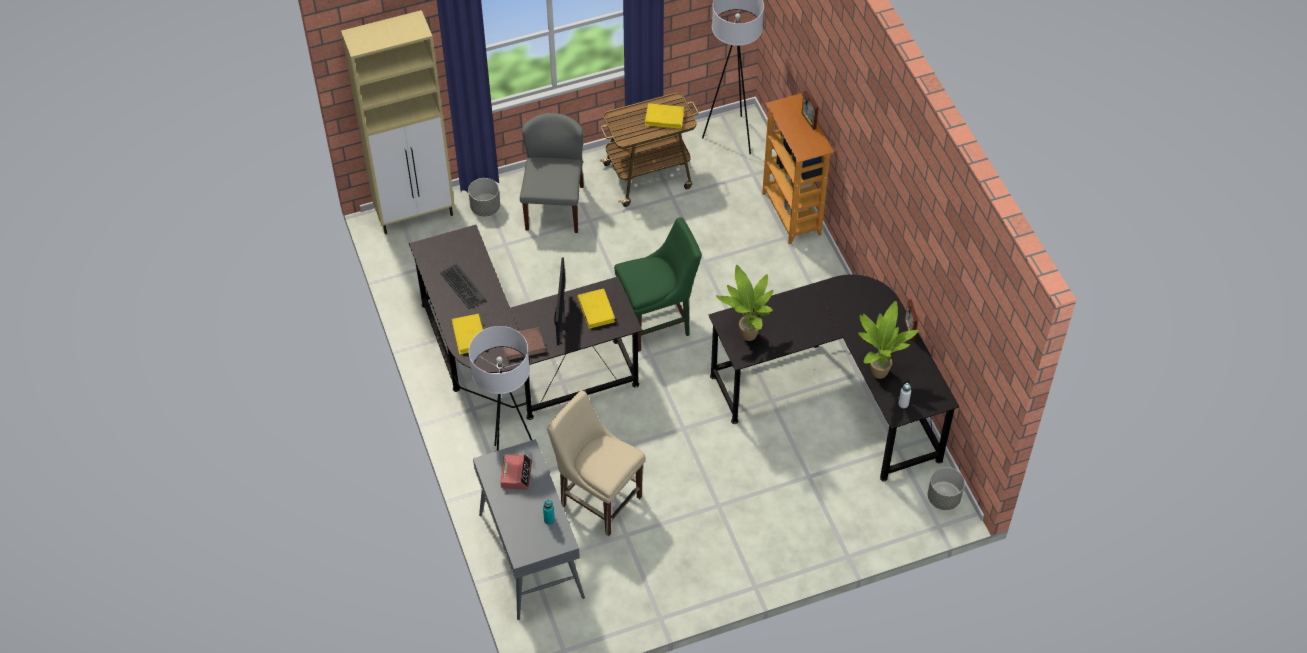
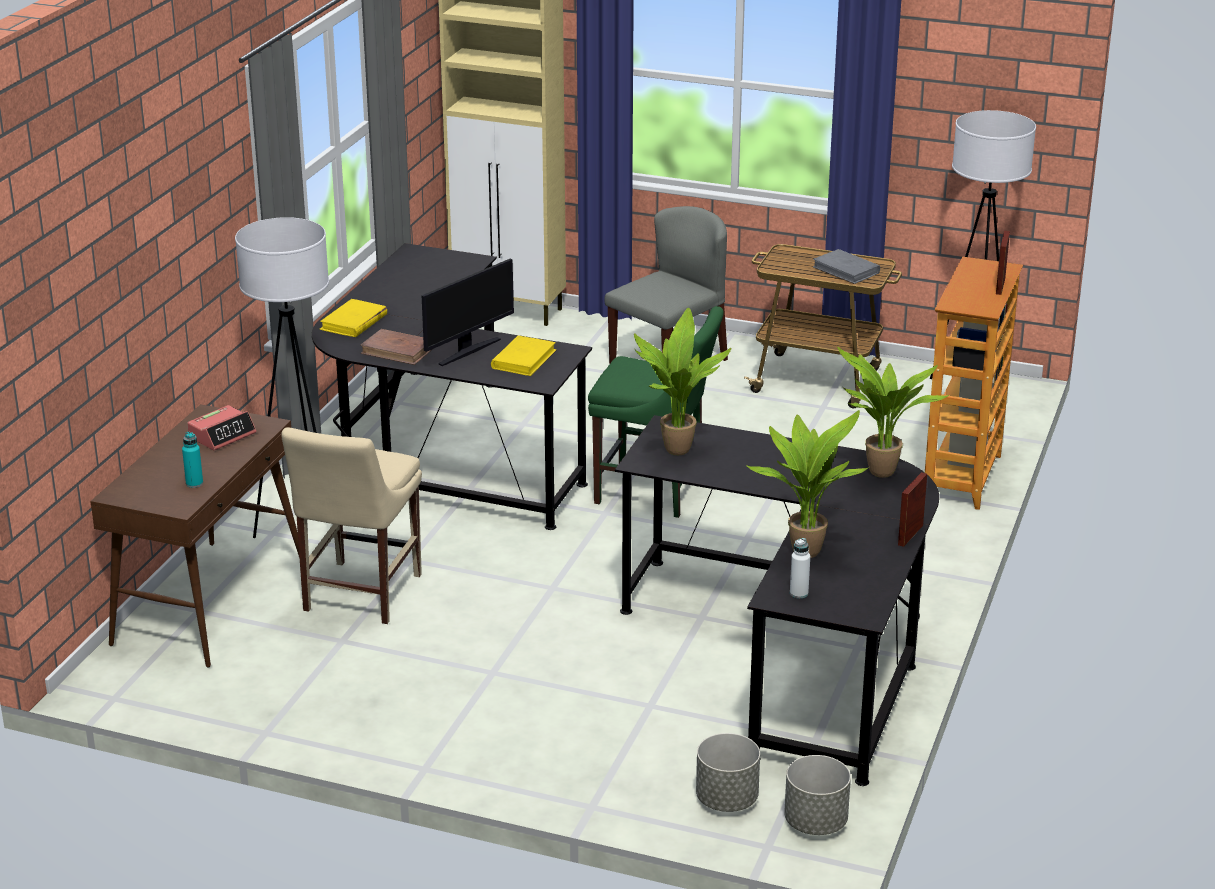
camera: 40 degrees right, 25 degrees down
keyboard [440,263,486,309] -> none
grey planter [468,178,500,217] -> grey planter moved to [696,733,760,812]
grey console table [473,439,585,620] -> brown console table [90,404,299,668]
beige chair [547,391,645,536] -> beige chair turned 150 degrees counterclockwise [281,427,422,624]
yellow book [645,103,684,129] -> grey book [813,249,880,284]
none -> potted plant [837,346,949,478]

